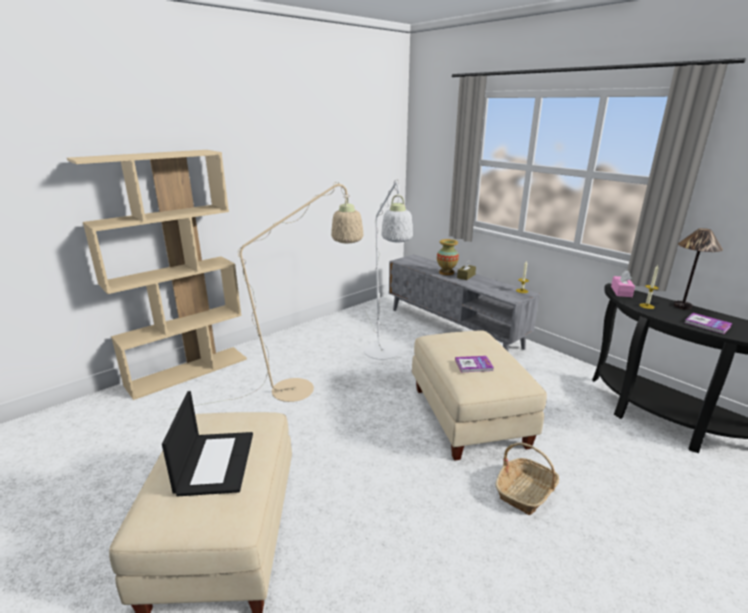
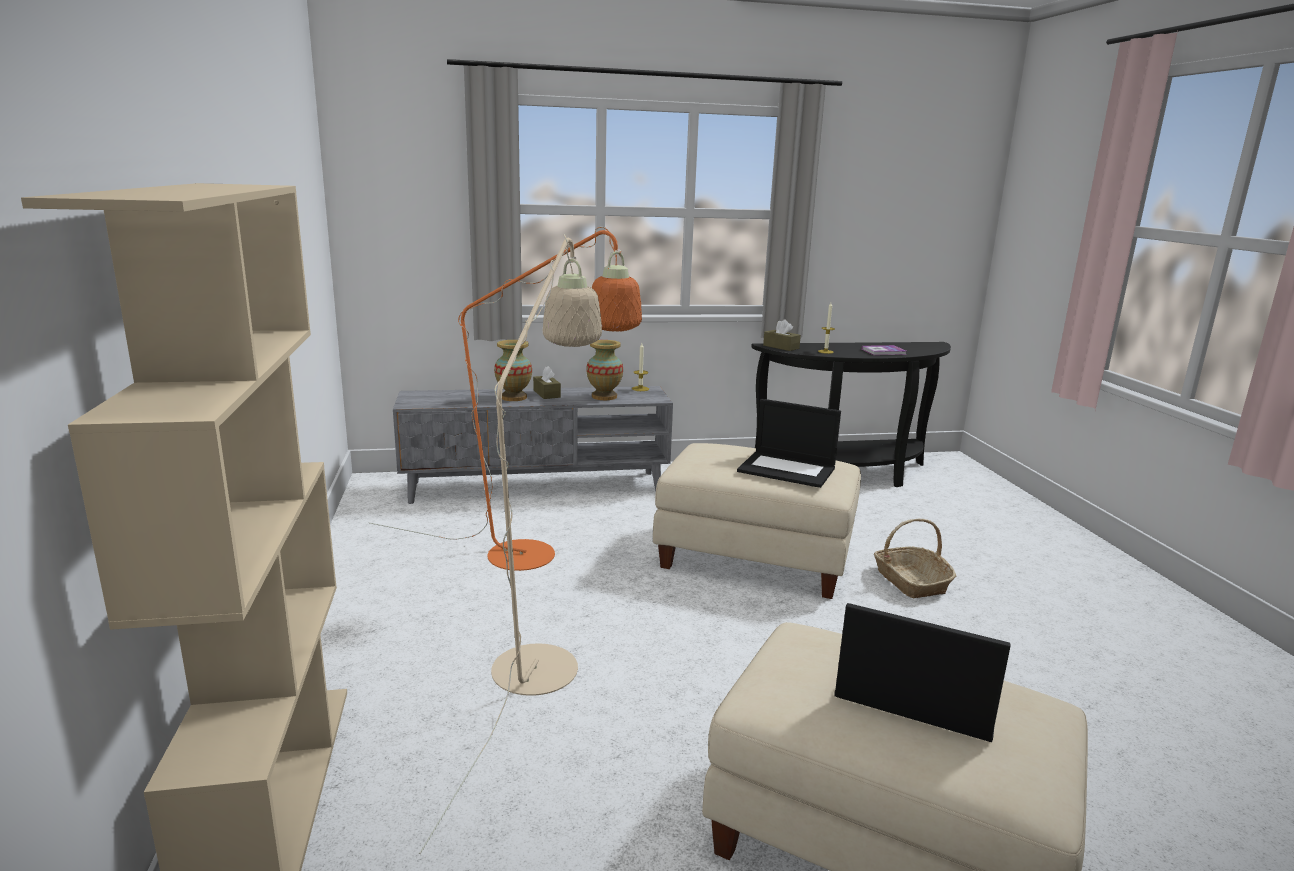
camera: 60 degrees left, 5 degrees down
white floor lamp [364,179,413,360] -> orange floor lamp [370,227,642,571]
book [455,356,494,372] -> laptop [737,399,841,488]
pink tissue box [611,270,635,297] -> brown tissue box [763,319,801,351]
table lamp [674,228,723,310] -> none
none -> vase [586,340,623,400]

